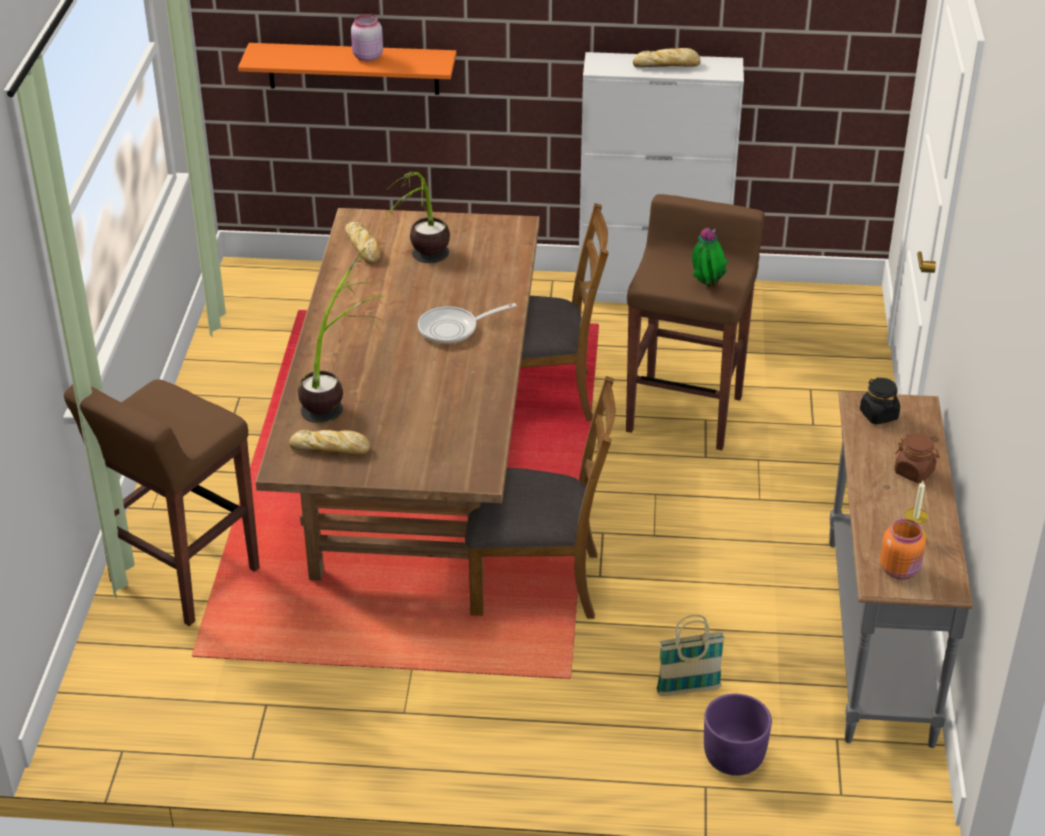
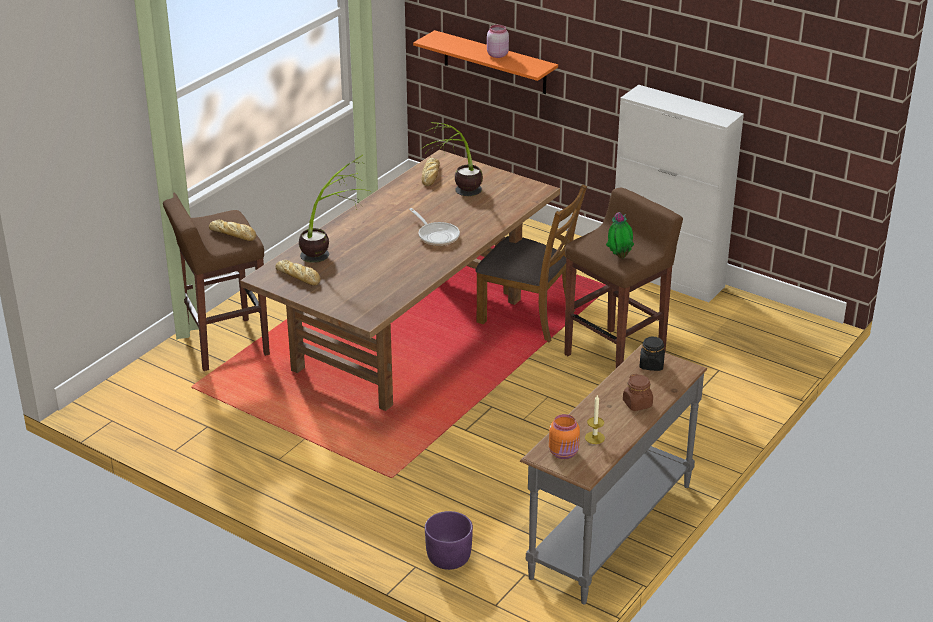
camera: 30 degrees right, 5 degrees down
frying pan [418,303,517,344] -> frying pan turned 135 degrees counterclockwise [409,208,460,246]
brown chair [465,376,615,619] -> none
bread [633,48,701,67] -> bread moved to [209,219,256,241]
basket [656,615,725,696] -> none

